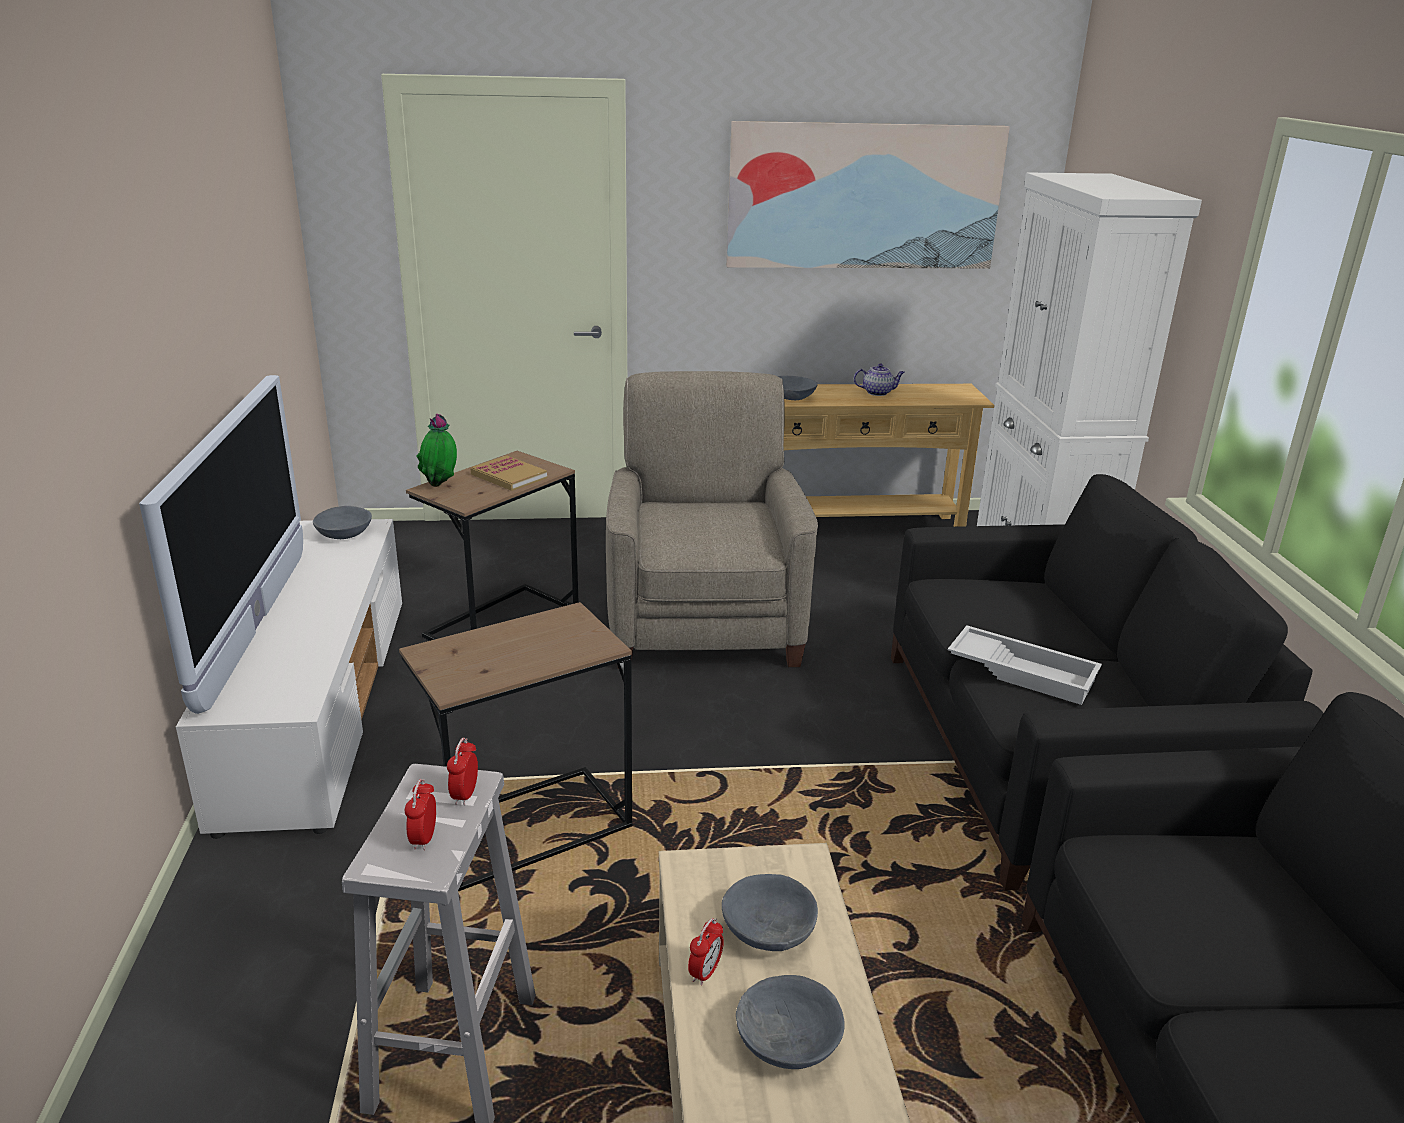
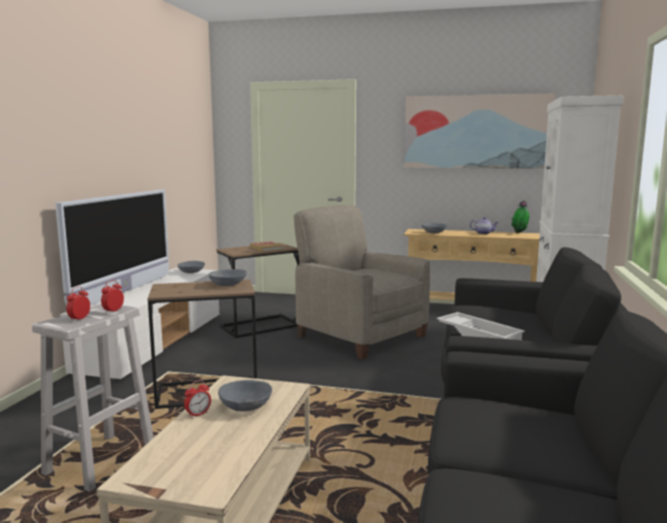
camera: 20 degrees right, 15 degrees down
potted plant [416,414,457,487] -> potted plant moved to [511,201,529,233]
beige armchair [606,371,818,669] -> beige armchair turned 60 degrees counterclockwise [294,205,430,360]
grey bowl [736,975,844,1069] -> grey bowl moved to [209,269,247,286]

